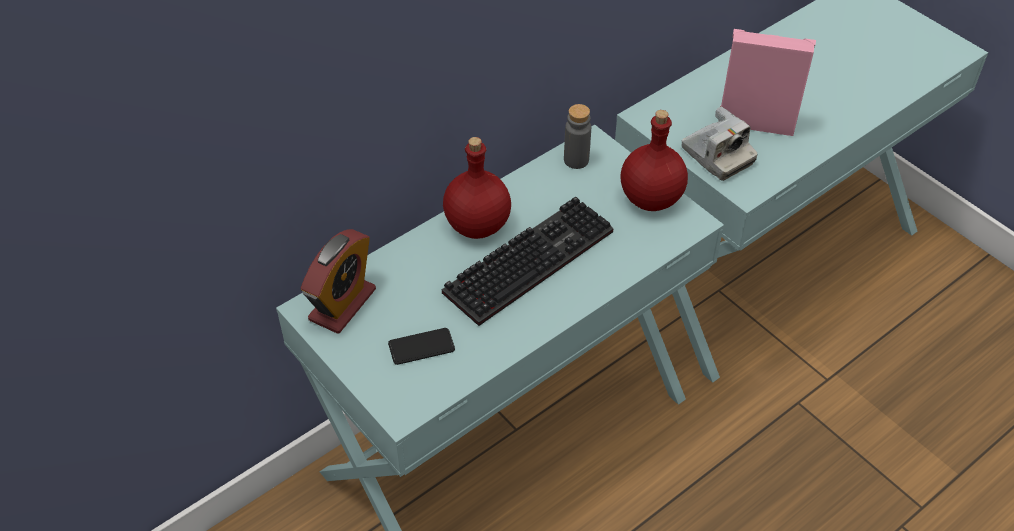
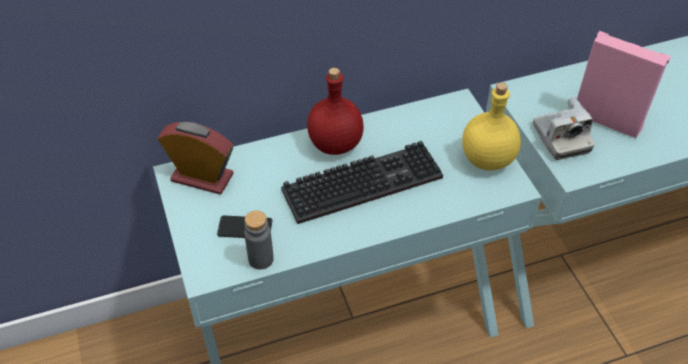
camera: 20 degrees right, 0 degrees up
alarm clock [301,229,376,334] -> alarm clock turned 120 degrees counterclockwise [157,122,234,194]
grey bottle [564,104,591,169] -> grey bottle moved to [244,210,274,269]
red bottle [621,110,688,211] -> yellow bottle [462,82,521,171]

